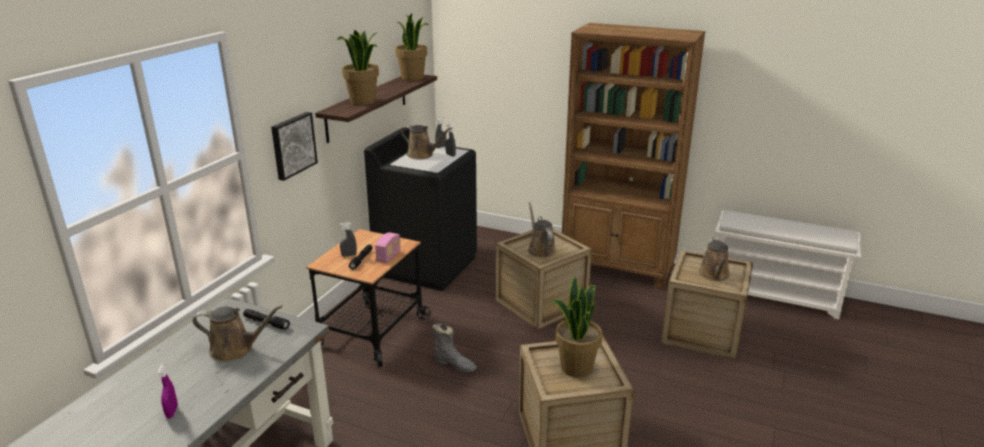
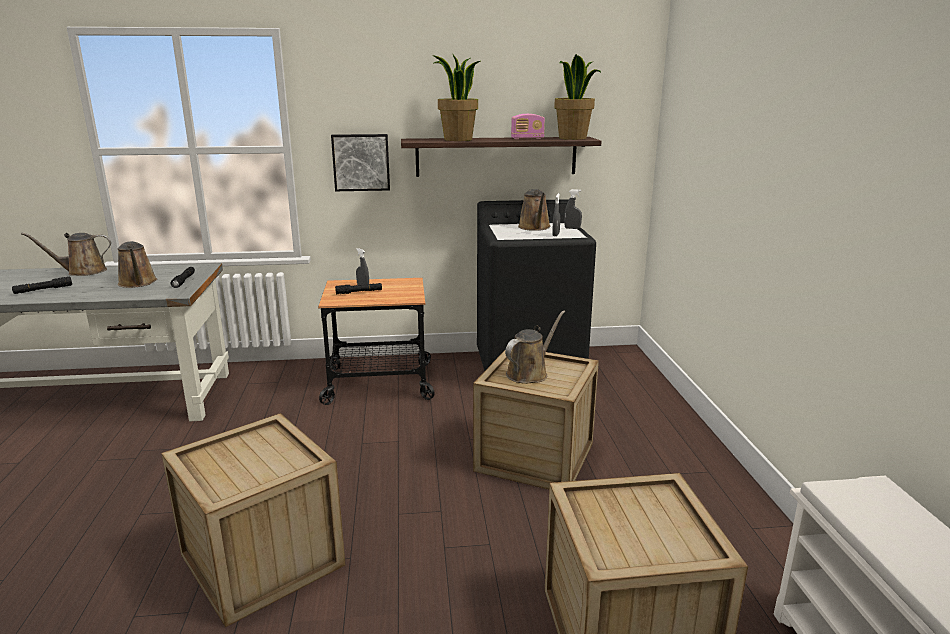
camera: 60 degrees right, 5 degrees down
purple spray bottle [157,365,178,418] -> black flashlight [12,277,72,294]
radio [375,232,401,263] -> radio moved to [511,114,545,139]
grey boot [432,324,477,372] -> none
potted plant [551,276,602,377] -> none
brown bookcase [562,23,705,290] -> none
brown watering can [698,237,730,281] -> brown watering can moved to [21,233,111,276]

